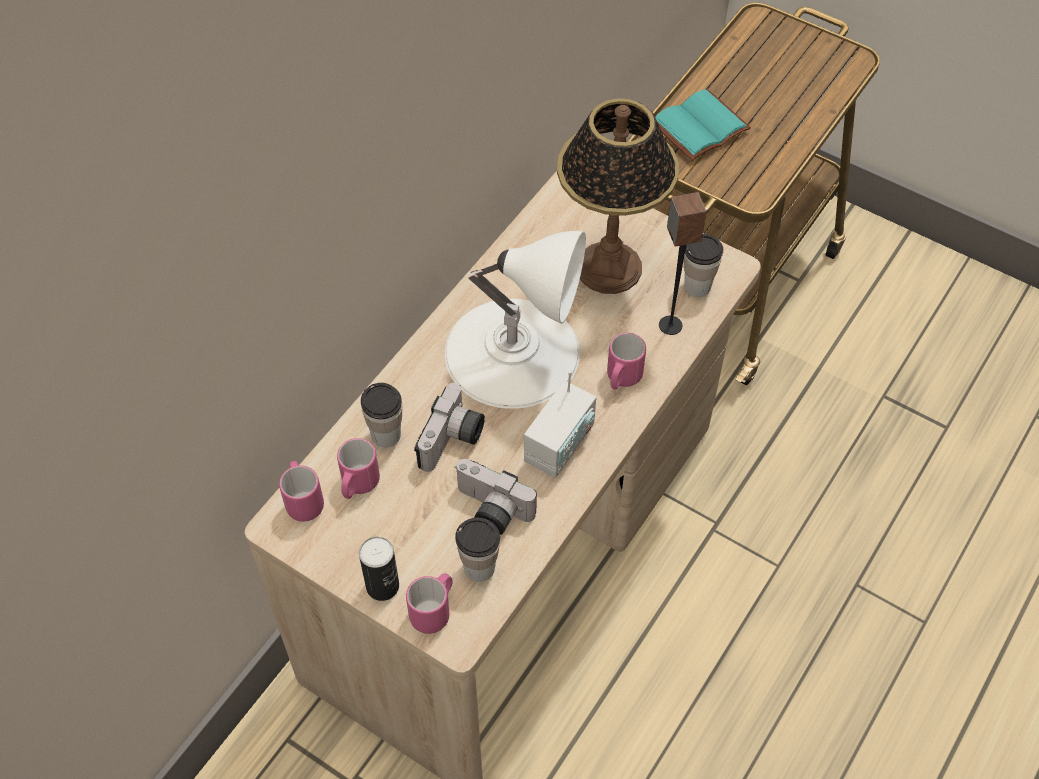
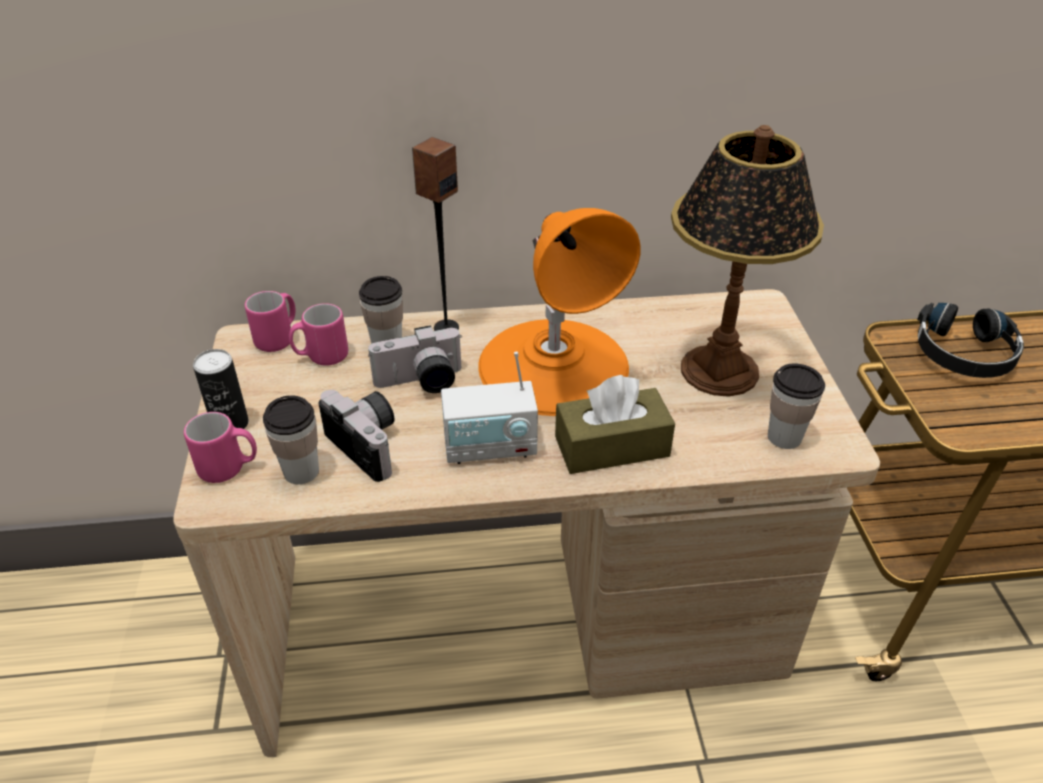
camera: 50 degrees right, 15 degrees down
white table lamp [445,231,586,409] -> orange table lamp [478,208,640,416]
camera [455,459,537,535] -> camera turned 150 degrees clockwise [318,390,394,482]
pink mug [607,333,646,390] -> brown tissue box [555,375,675,474]
turquoise book [655,89,751,161] -> black headphones [917,303,1024,378]
speaker [659,192,707,335] -> speaker moved to [412,137,459,331]

